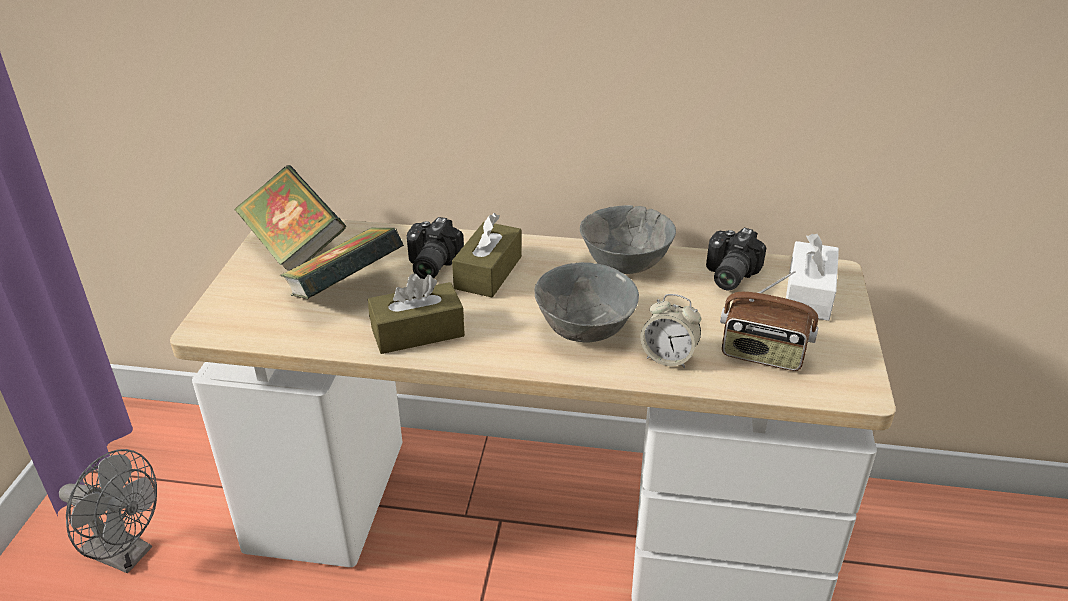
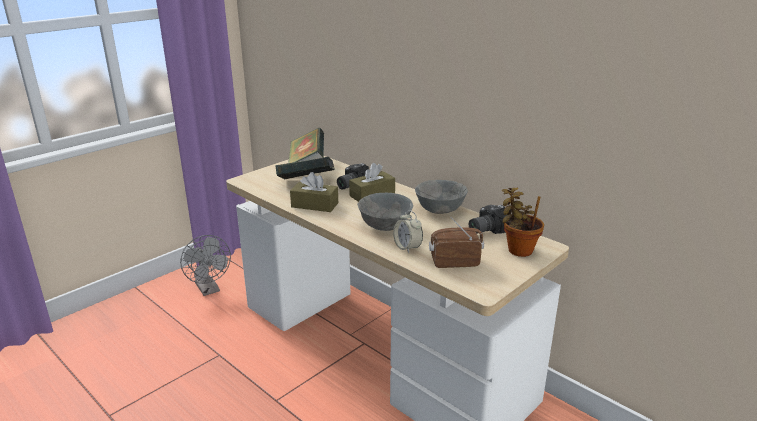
camera: 35 degrees right, 10 degrees down
radio [720,271,818,371] -> radio turned 120 degrees clockwise [429,217,484,268]
white tissue box [786,234,839,321] -> potted plant [502,188,544,257]

